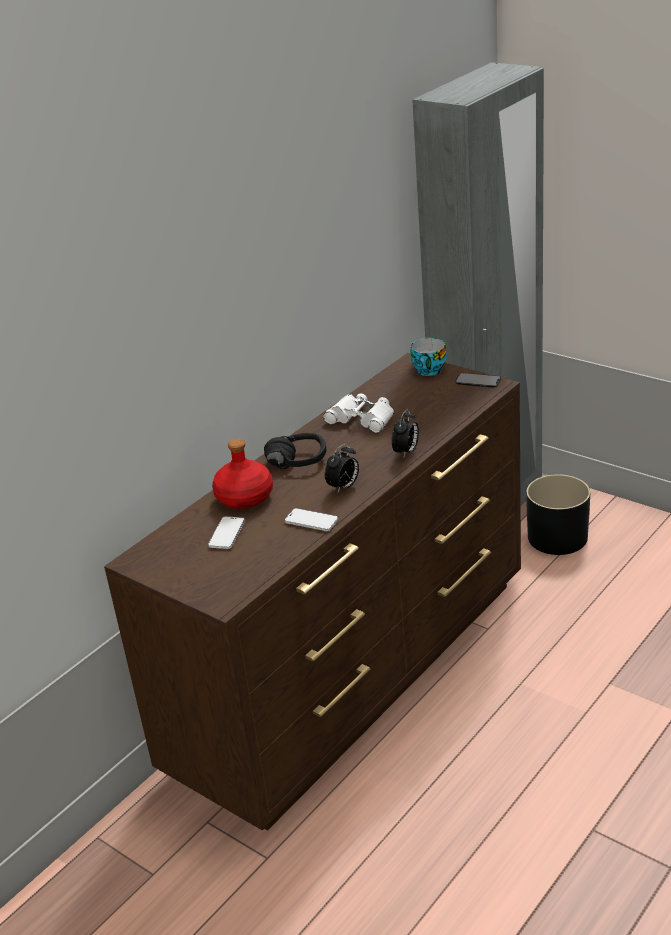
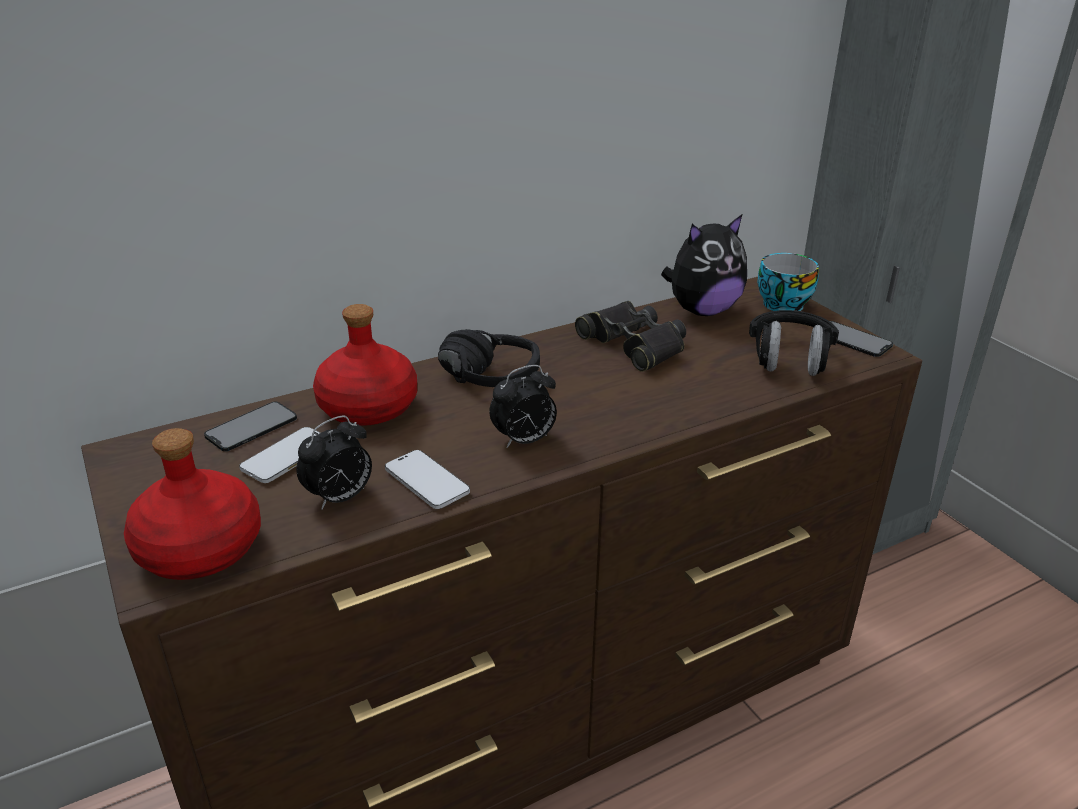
camera: 20 degrees right, 0 degrees up
white binoculars [323,393,394,433] -> black binoculars [575,301,686,372]
alarm clock [392,409,419,458] -> alarm clock moved to [296,415,372,510]
black planter [526,474,590,555] -> none
none -> red bottle [124,428,261,580]
none -> phone [204,402,297,451]
none -> plush toy [661,215,747,316]
none -> black headphones [749,310,839,376]

